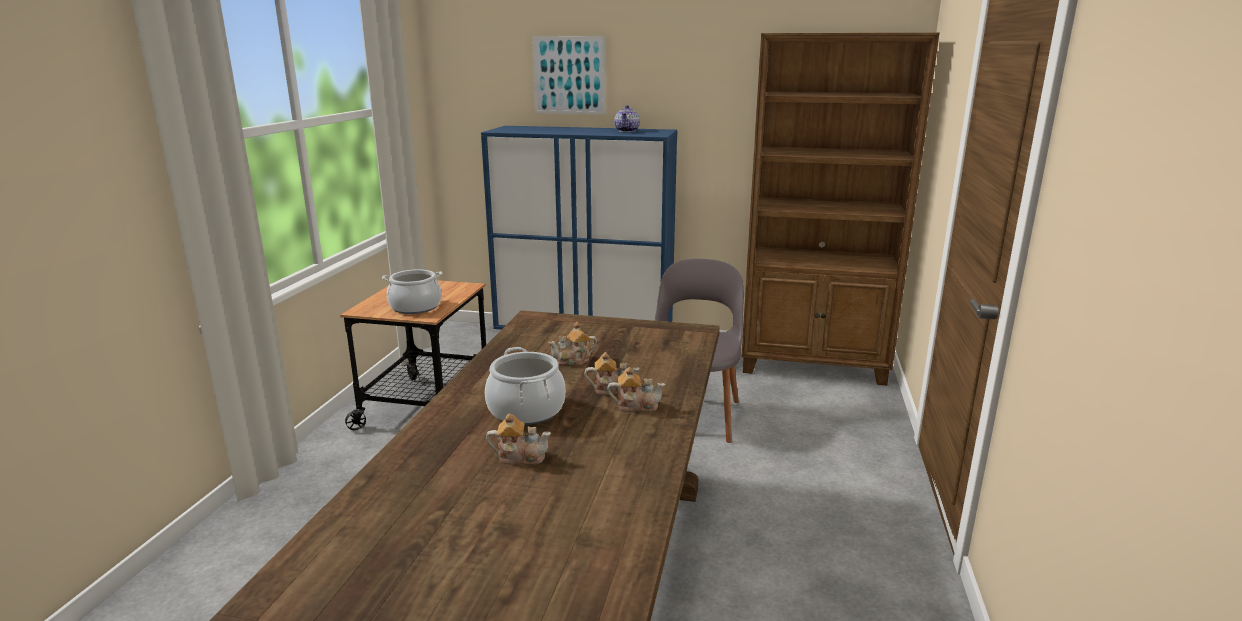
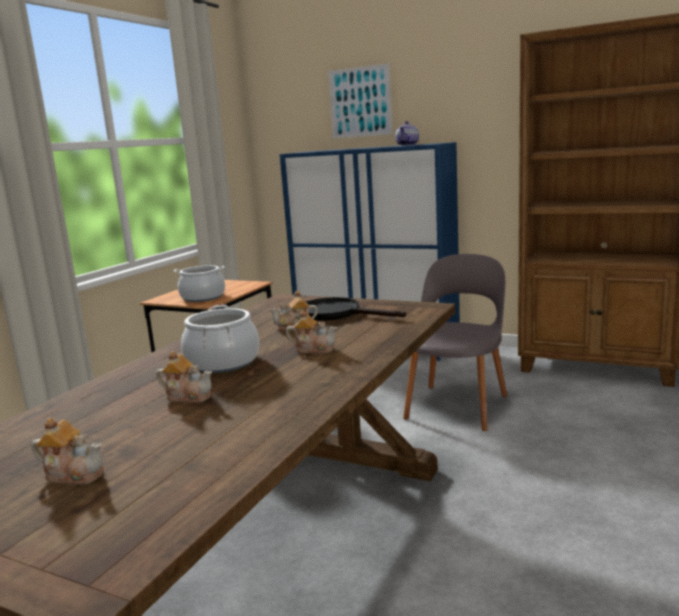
camera: 15 degrees right, 5 degrees down
teapot [607,367,665,412] -> teapot moved to [32,418,104,485]
none -> black frying pan [306,297,406,321]

